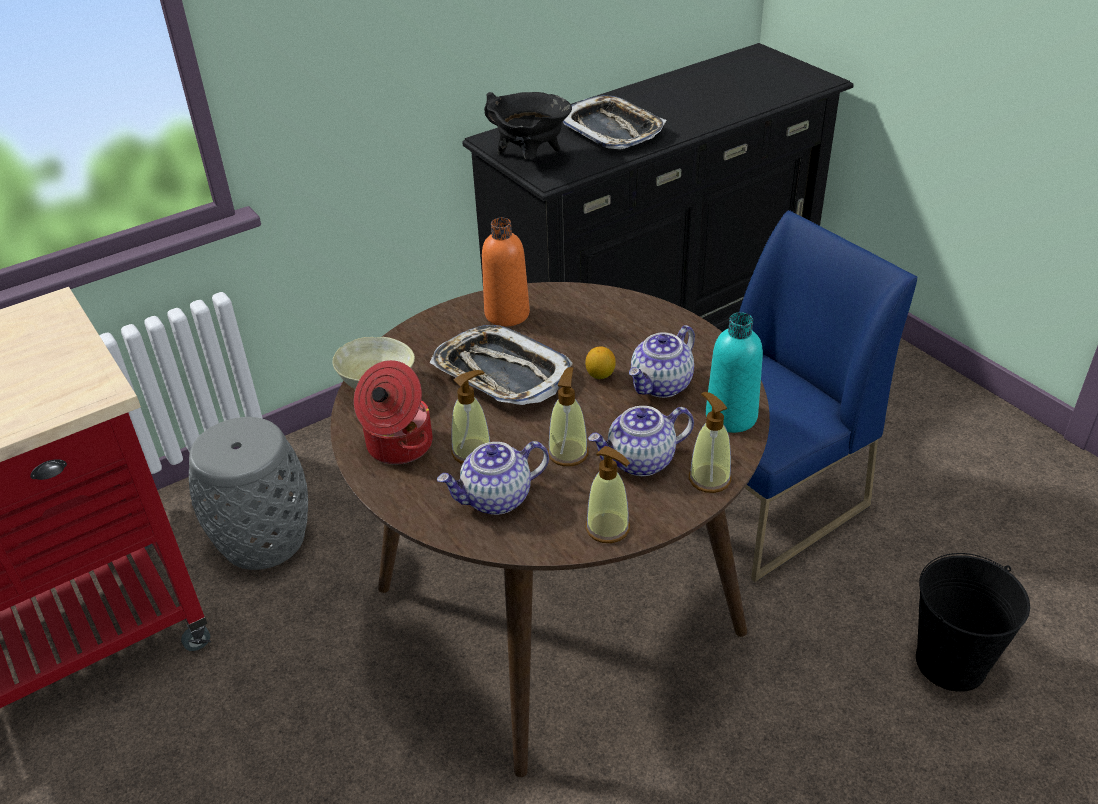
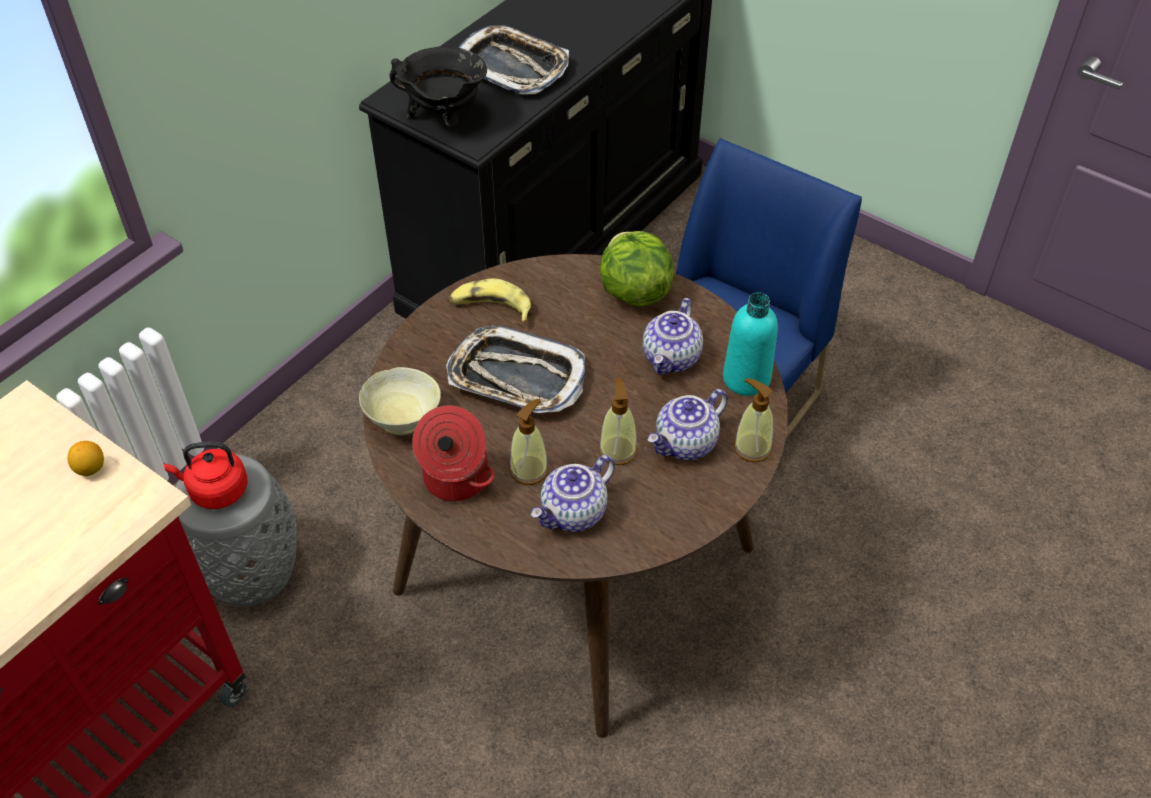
camera: 20 degrees left, 10 degrees up
orange bottle [482,218,530,326] -> banana [450,278,531,323]
lemon [585,346,616,379] -> lemon moved to [67,441,104,476]
soap dispenser [586,446,630,543] -> none
black bucket [916,553,1030,692] -> none
none -> red kettle [164,442,248,509]
none -> lettuce [599,231,674,306]

